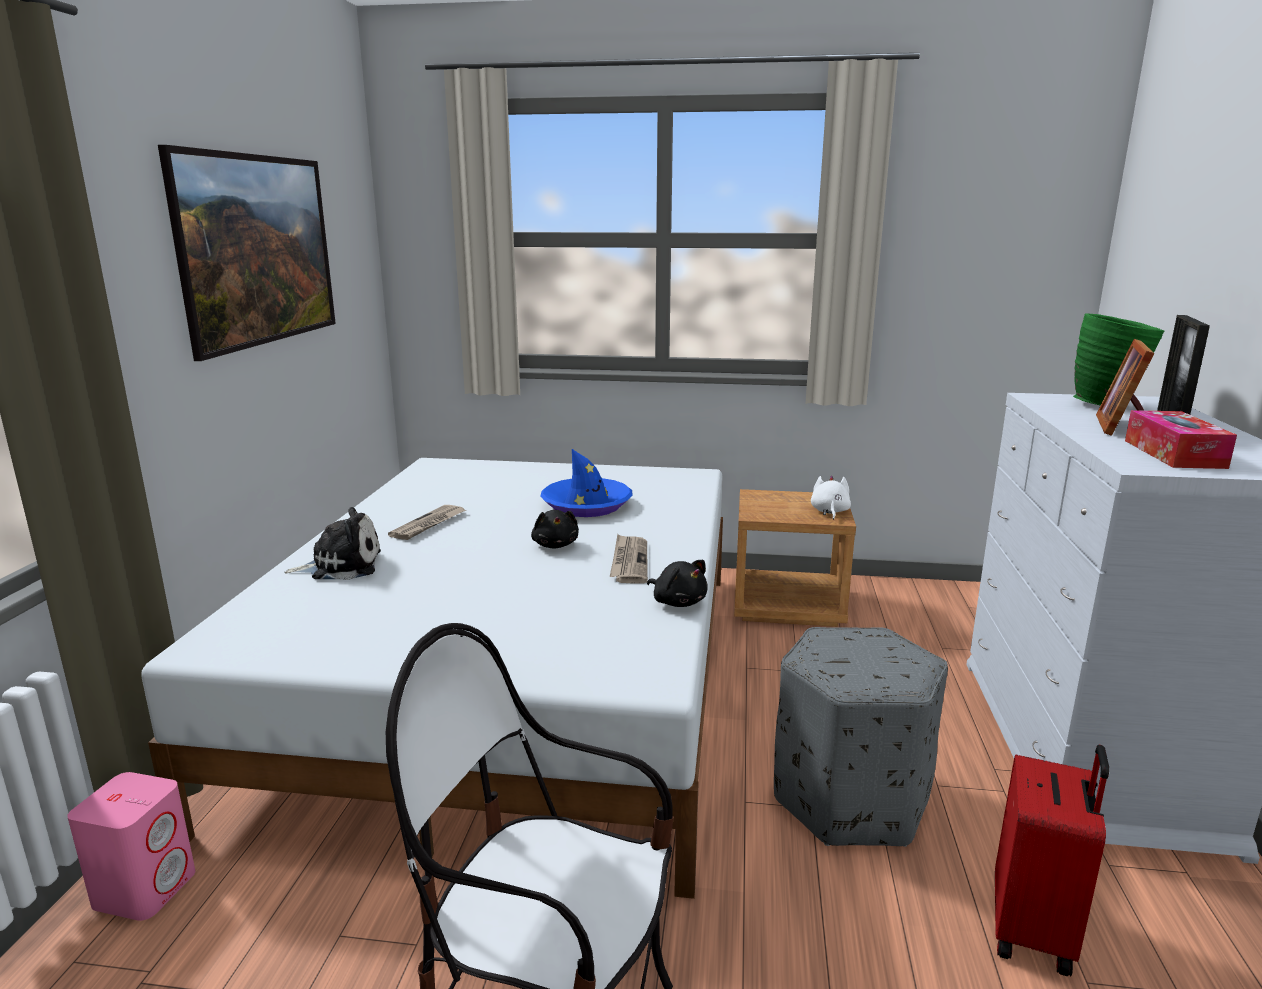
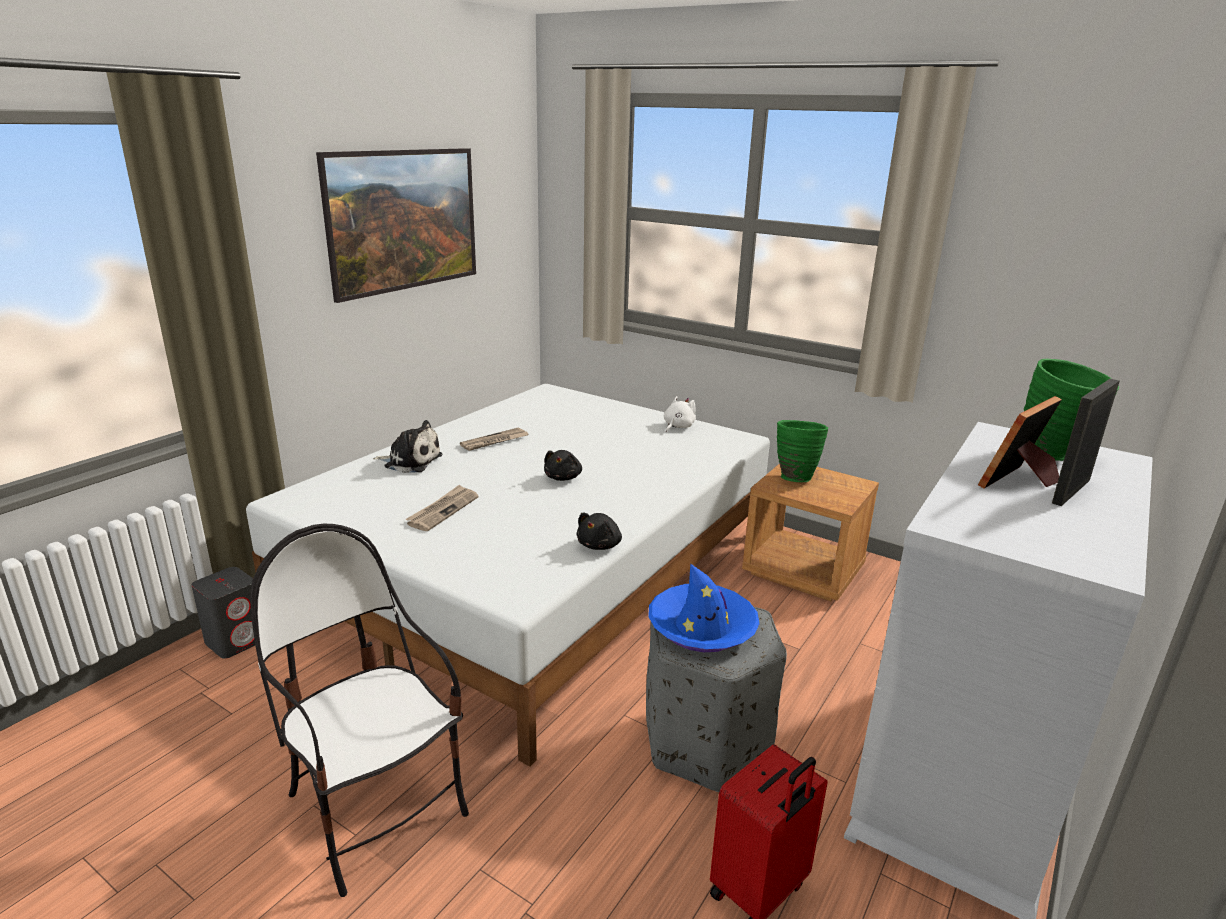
camera: 25 degrees right, 5 degrees up
pink speaker [67,772,195,921] -> grey speaker [191,567,255,659]
blue hat [540,449,633,517] -> blue hat moved to [648,563,760,652]
newspaper [610,534,648,584] -> newspaper moved to [405,484,479,531]
black plush toy [647,560,708,607] -> black plush toy turned 45 degrees clockwise [577,512,622,550]
white plush toy [811,476,851,520] -> white plush toy moved to [664,396,696,432]
tissue box [1125,410,1237,469] -> none
none -> green vase [777,420,828,482]

